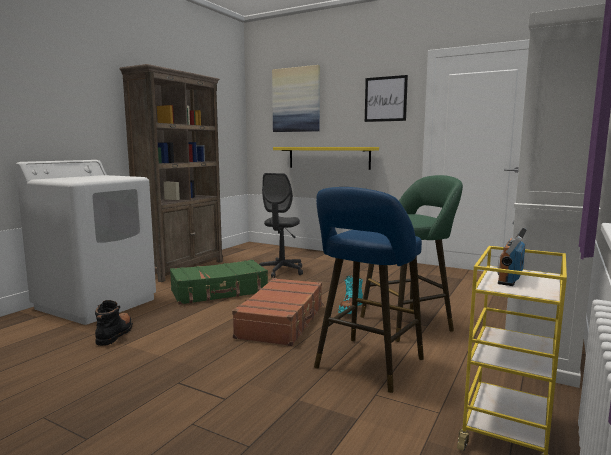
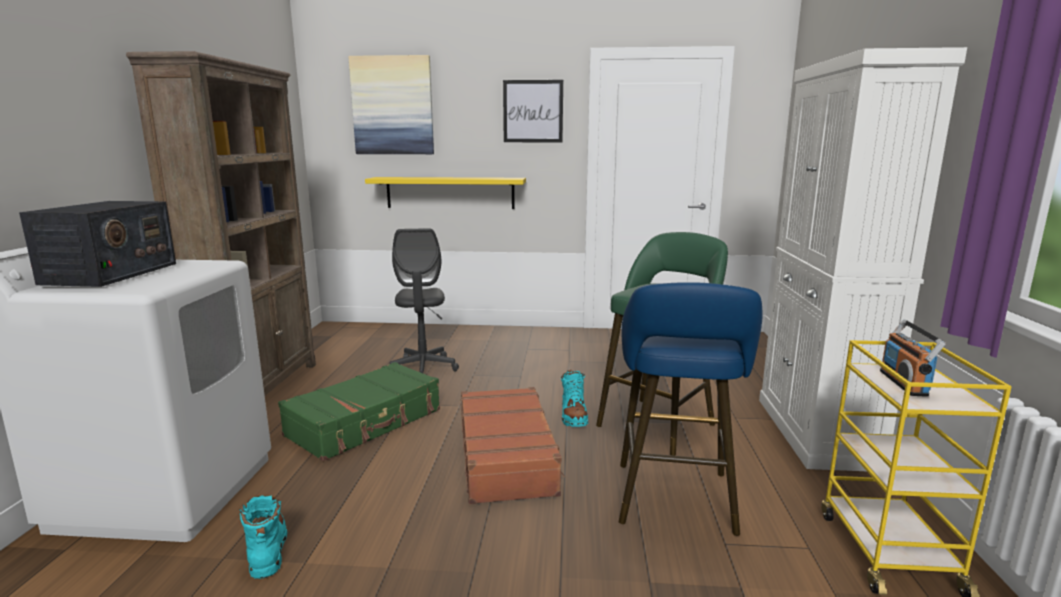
camera: 25 degrees left, 5 degrees up
black boot [95,300,133,346] -> turquoise boot [239,495,287,579]
none -> radio [19,201,176,287]

